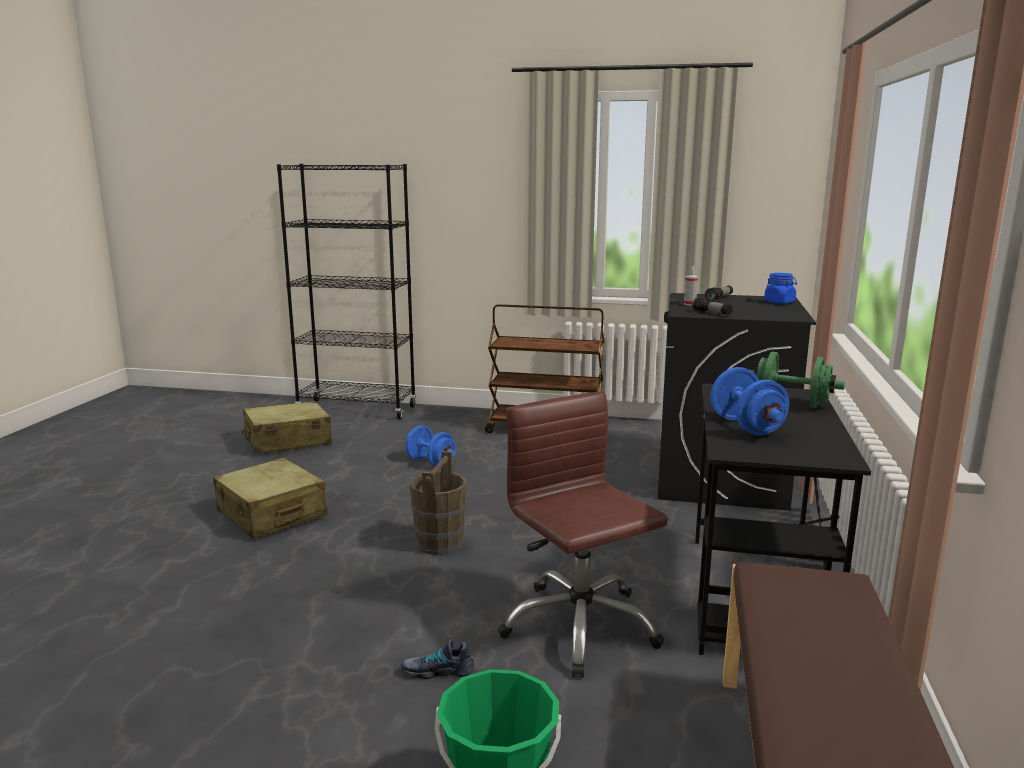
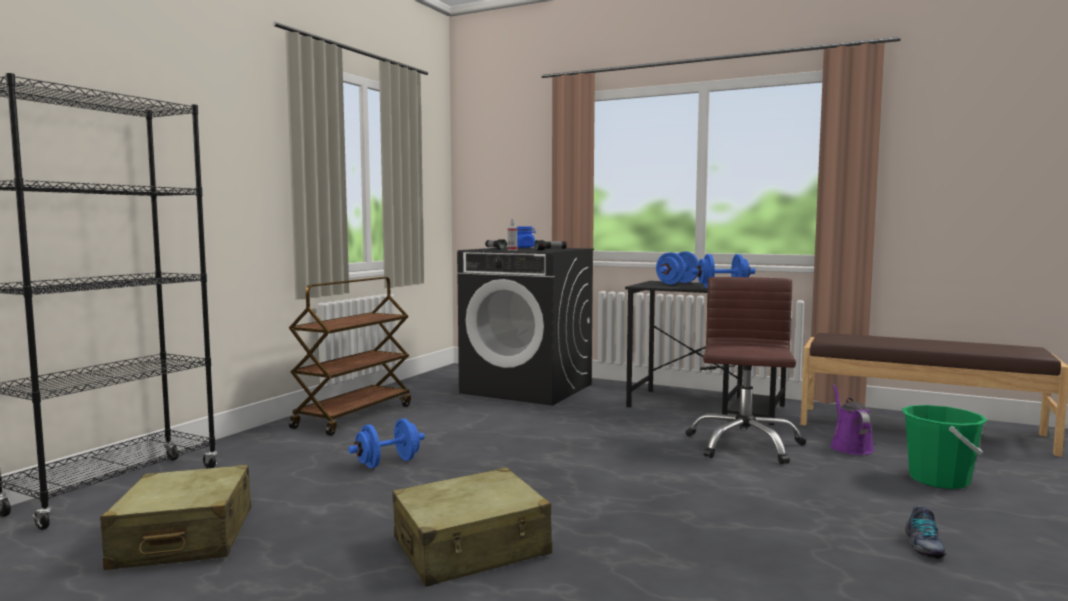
camera: 75 degrees left, 10 degrees down
shoe [401,640,475,679] -> shoe moved to [905,506,947,559]
brown bucket [410,451,467,555] -> none
brown office chair [498,391,668,678] -> brown office chair turned 120 degrees clockwise [686,277,806,464]
green dumbbell [750,352,845,408] -> blue dumbbell [656,252,699,284]
none -> purple watering can [830,384,874,455]

